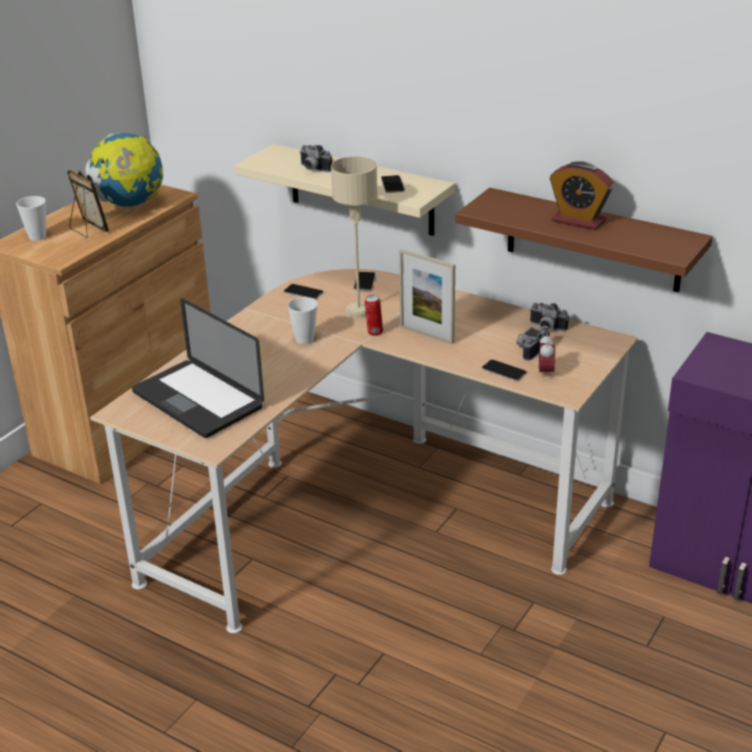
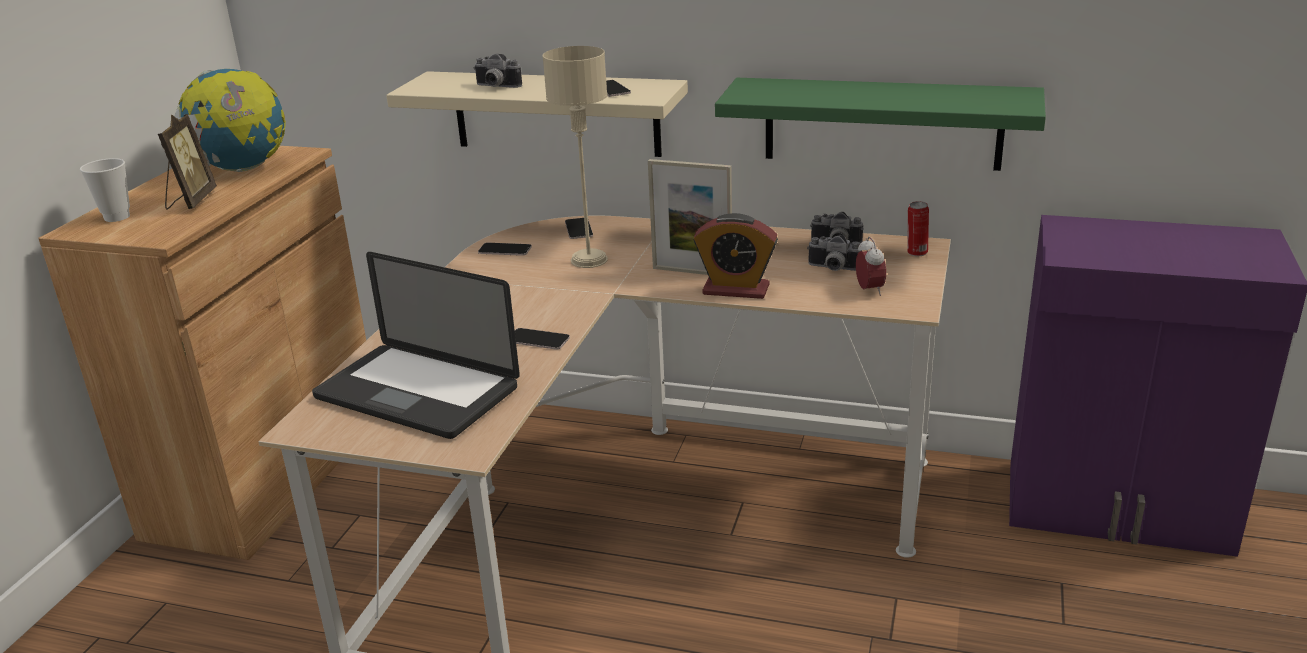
camera: 15 degrees left, 5 degrees down
picture frame [67,170,109,238] -> picture frame turned 60 degrees clockwise [158,114,217,210]
cup [287,297,318,344] -> none
can [365,295,383,336] -> can moved to [907,201,929,256]
brown shelf [456,188,713,292] -> green shelf [715,78,1046,171]
phone [482,359,527,381] -> phone moved to [515,328,570,350]
camera [516,325,550,361] -> camera turned 90 degrees counterclockwise [807,235,862,271]
alarm clock [550,161,614,230] -> alarm clock moved to [694,213,778,299]

